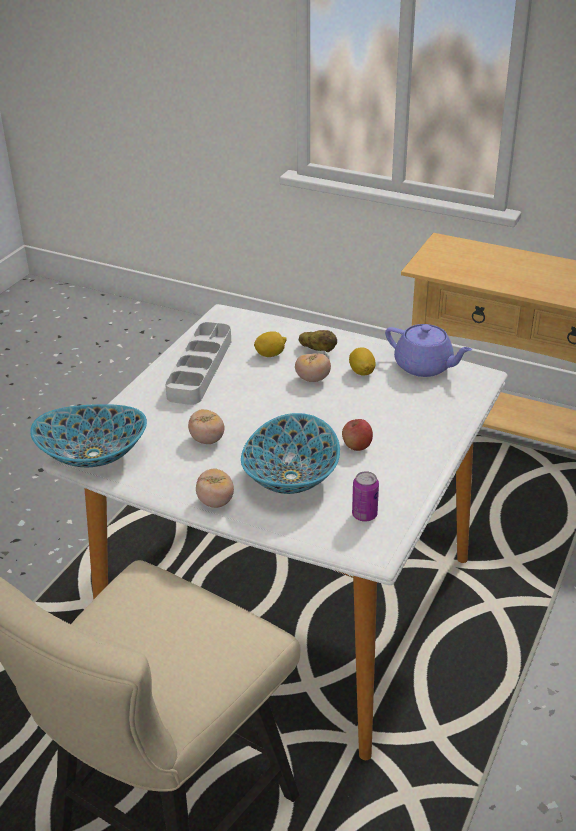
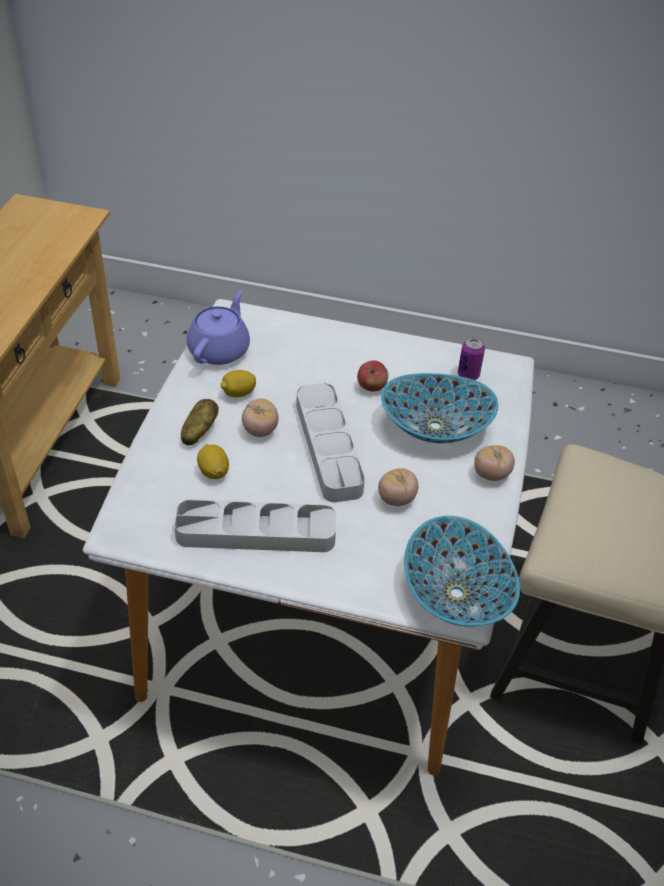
camera: 105 degrees left, 10 degrees up
none -> grey tray [296,383,365,502]

